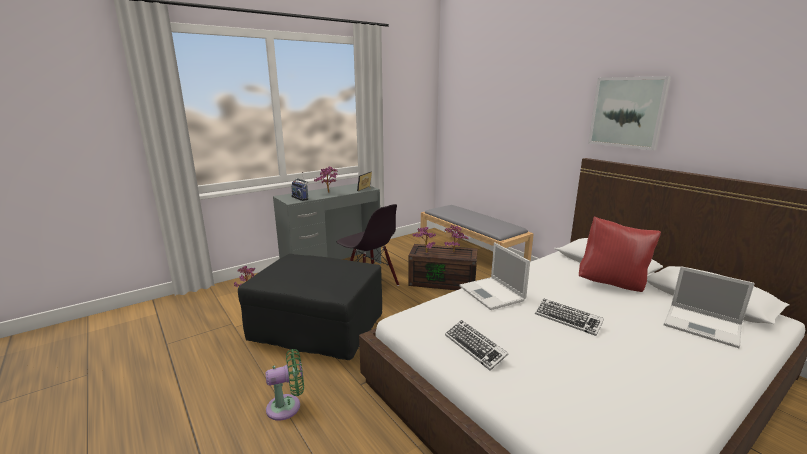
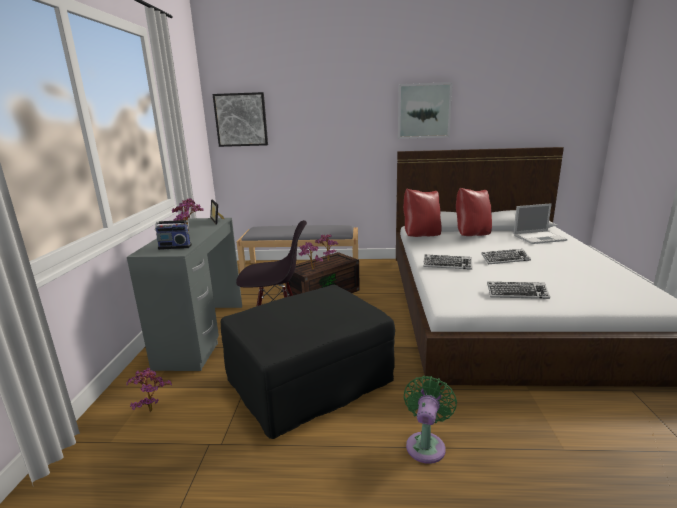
camera: 50 degrees left, 0 degrees up
laptop [459,242,530,310] -> keyboard [423,255,472,270]
none -> picture [212,92,268,147]
none -> red pillow [403,188,442,237]

